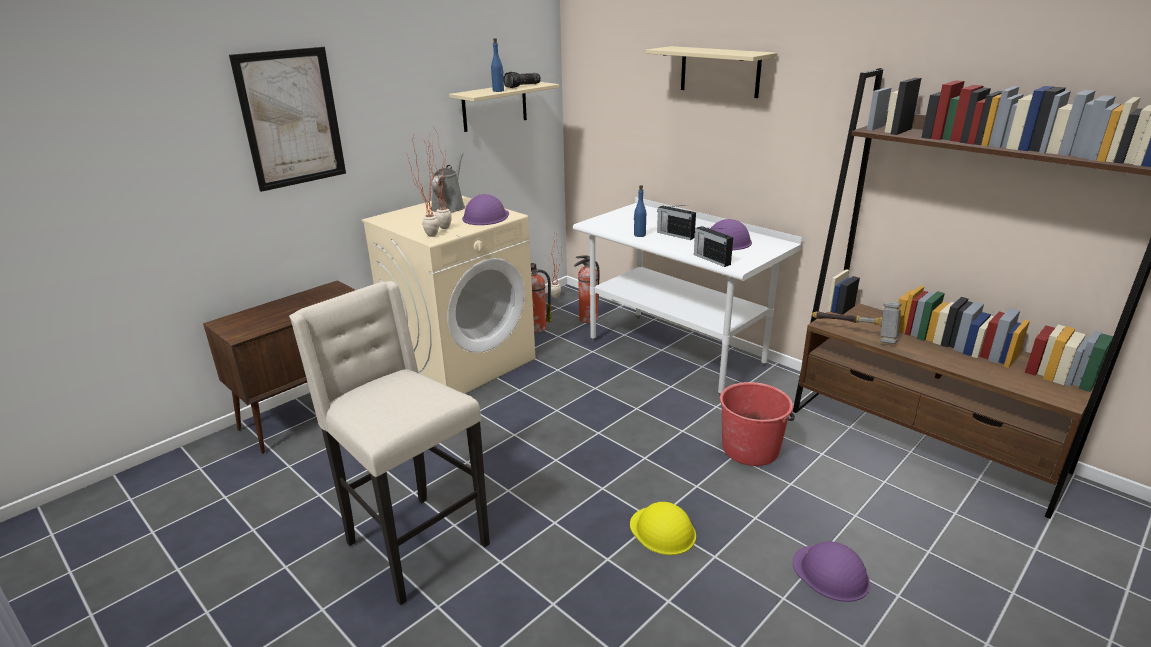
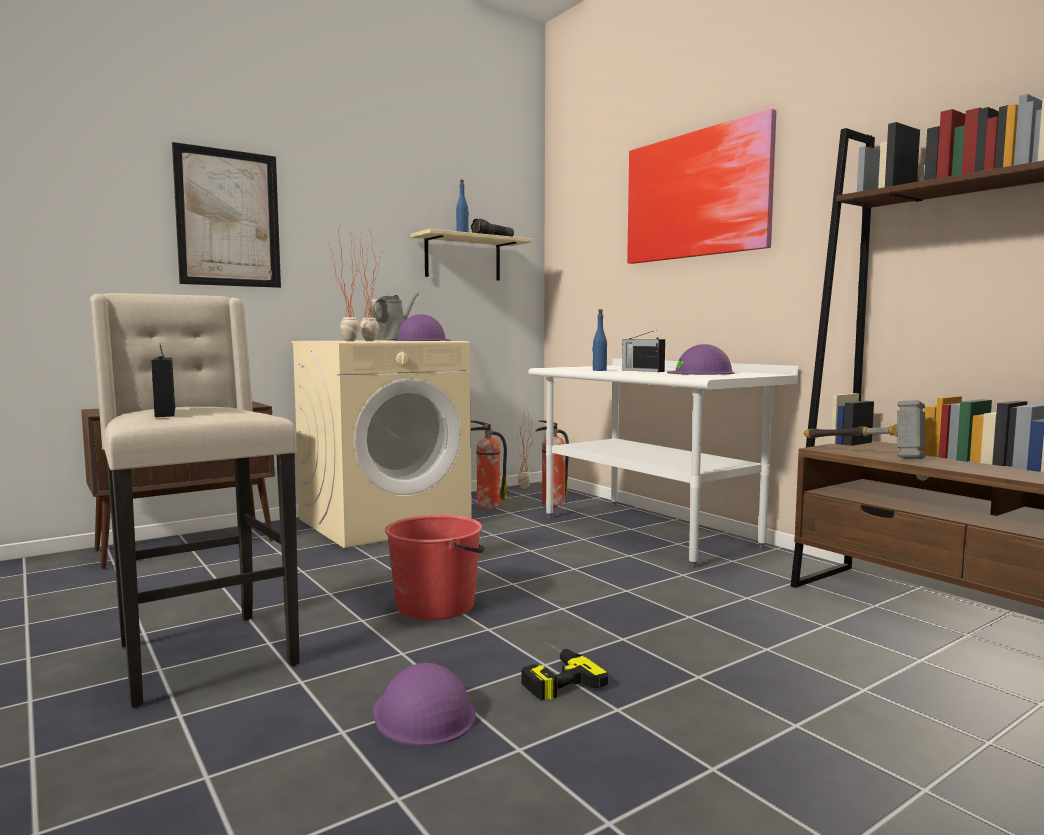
camera: 10 degrees right, 20 degrees down
yellow hard hat [630,502,696,555] -> power drill [521,641,608,700]
beige shelf [646,46,777,98] -> picture [627,108,776,264]
radio [694,226,733,267] -> radio moved to [151,345,175,417]
red bucket [720,382,795,466] -> red bucket moved to [385,515,485,620]
purple hard hat [792,542,870,602] -> purple hard hat moved to [373,663,476,746]

